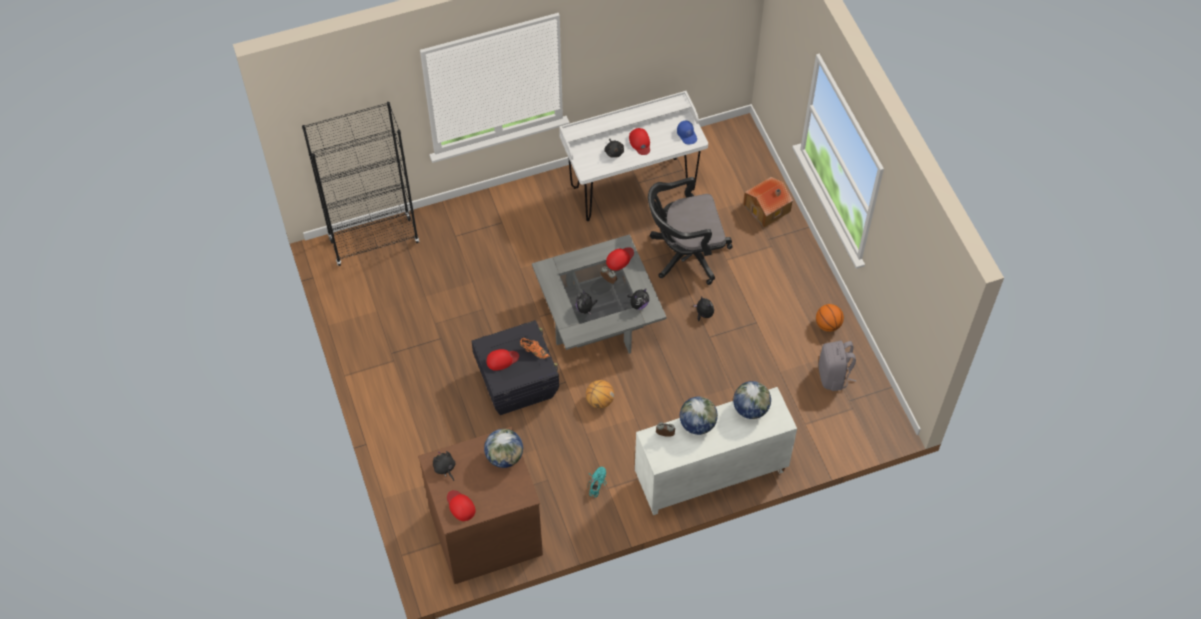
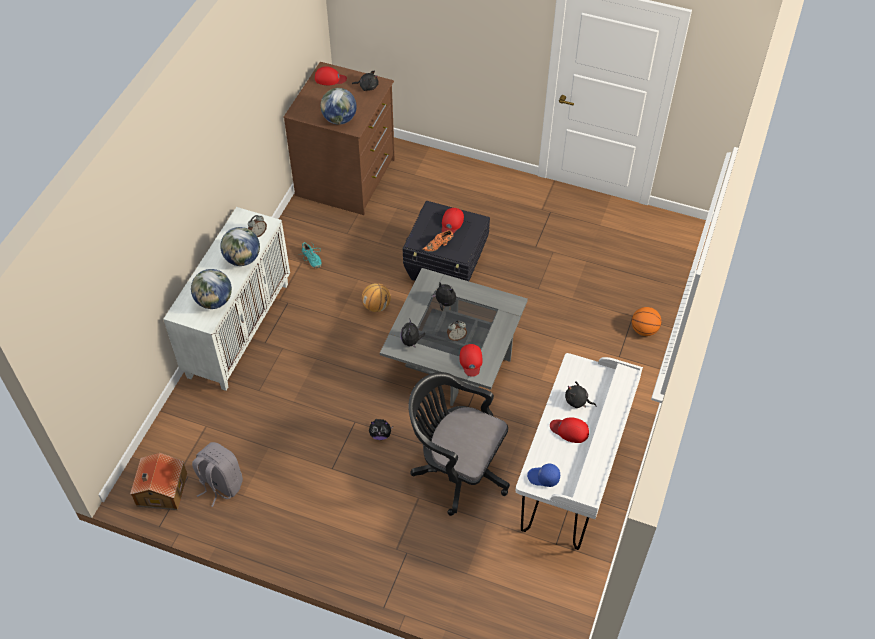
camera: 130 degrees right, 5 degrees down
black bookcase [302,102,419,266] -> none
black office chair [648,177,733,285] -> black office chair turned 90 degrees counterclockwise [408,372,510,516]
toy house [743,177,793,227] -> toy house moved to [130,453,187,510]
basketball [816,304,844,332] -> basketball moved to [632,307,661,336]

